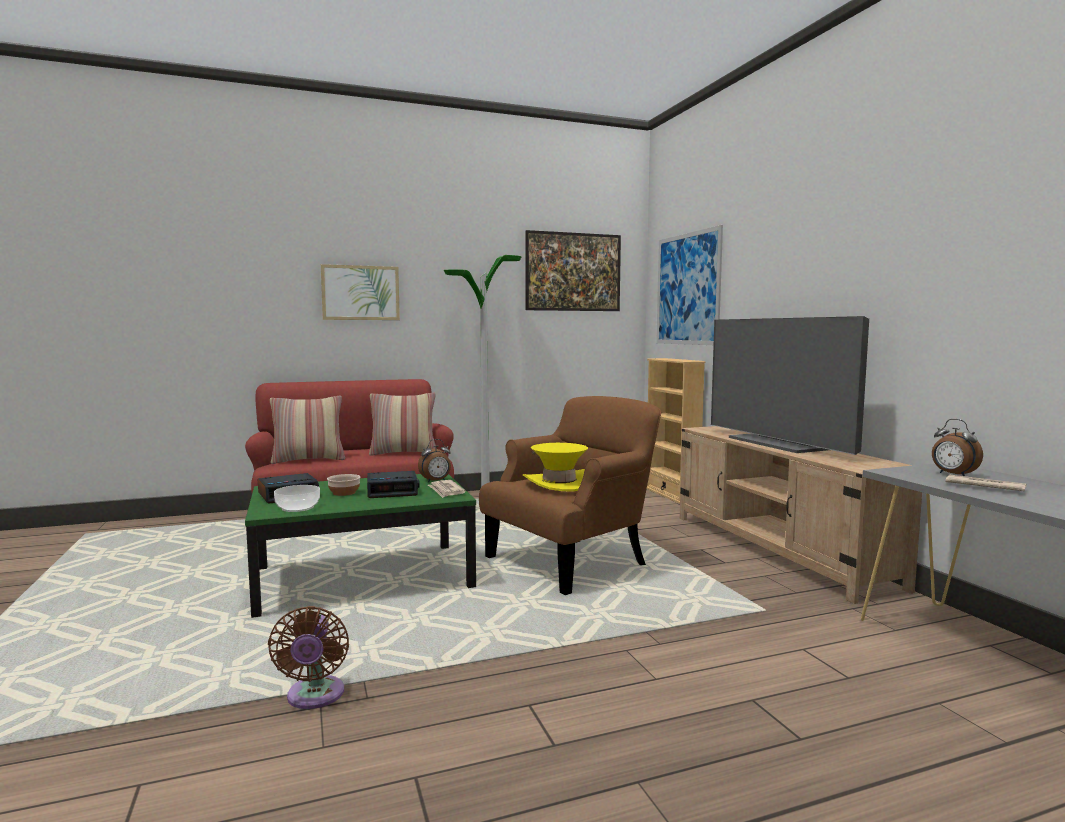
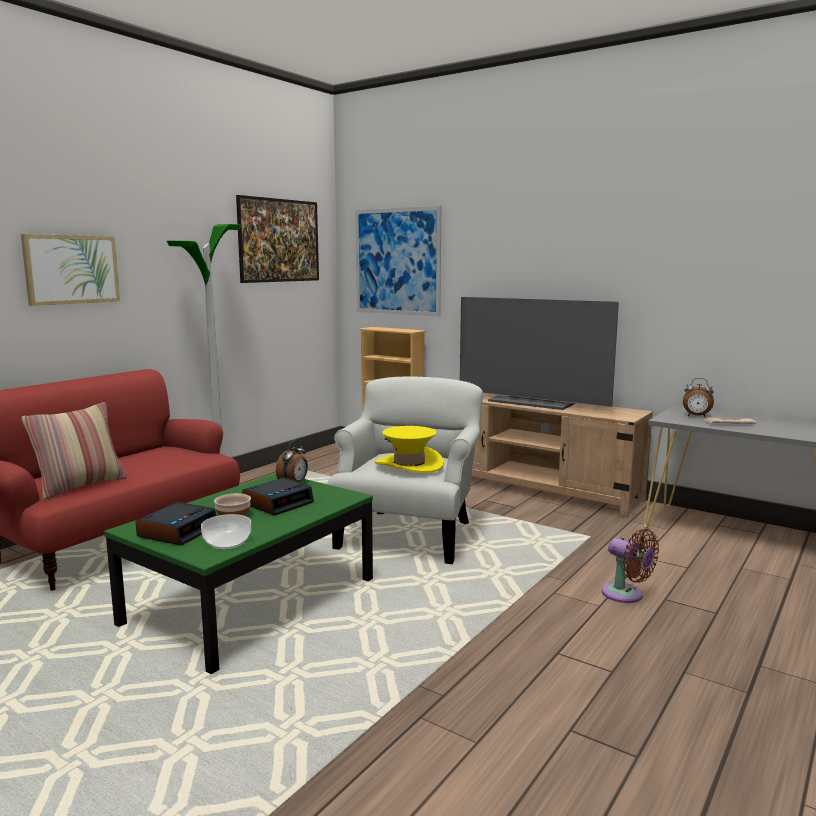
camera: 35 degrees left, 5 degrees up
brown fan [268,606,349,709] -> brown fan moved to [602,529,659,603]
pillow [369,392,436,456] -> none
newspaper [428,480,466,498] -> none
brown armchair [479,396,661,595] -> white armchair [327,377,483,564]

